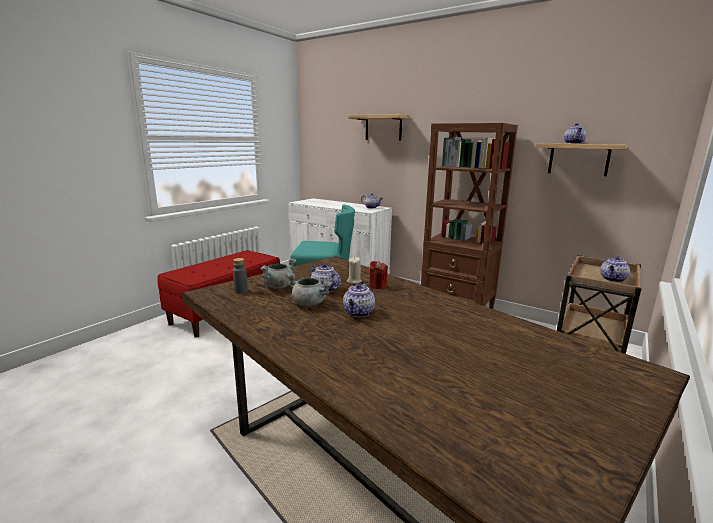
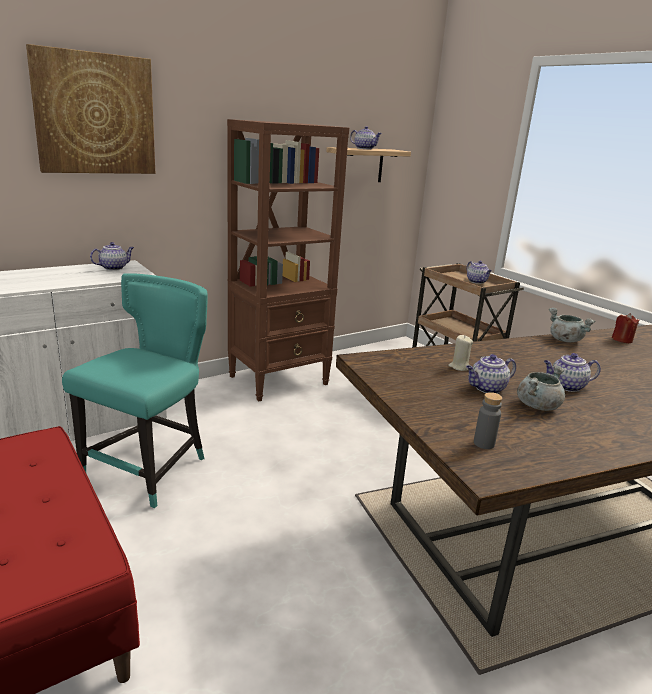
camera: 70 degrees left, 5 degrees up
grey cooking pot [260,258,296,289] -> grey cooking pot moved to [549,308,595,342]
teapot [343,283,375,317] -> teapot turned 135 degrees clockwise [544,353,601,392]
shelf [348,114,410,141] -> picture [26,44,155,174]
red candle [369,261,388,289] -> red candle moved to [612,313,640,343]

